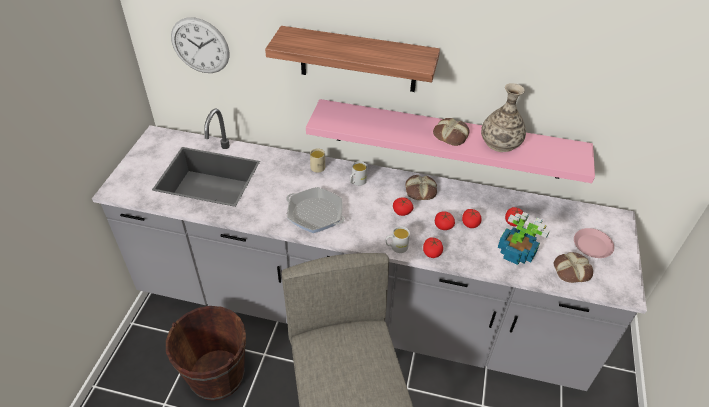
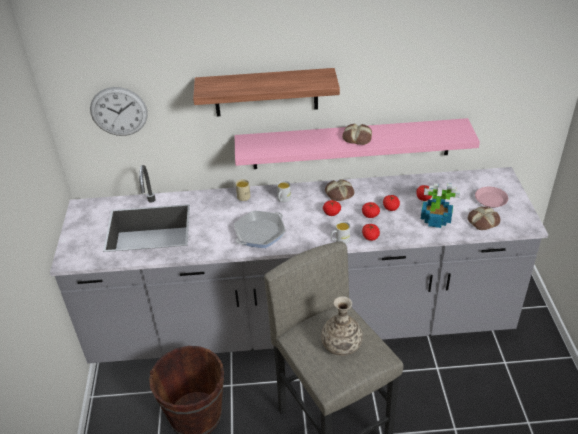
camera: 15 degrees left, 5 degrees down
frying pan [286,187,345,233] -> frying pan turned 60 degrees counterclockwise [234,211,286,248]
vase [481,83,526,152] -> vase moved to [321,296,363,356]

